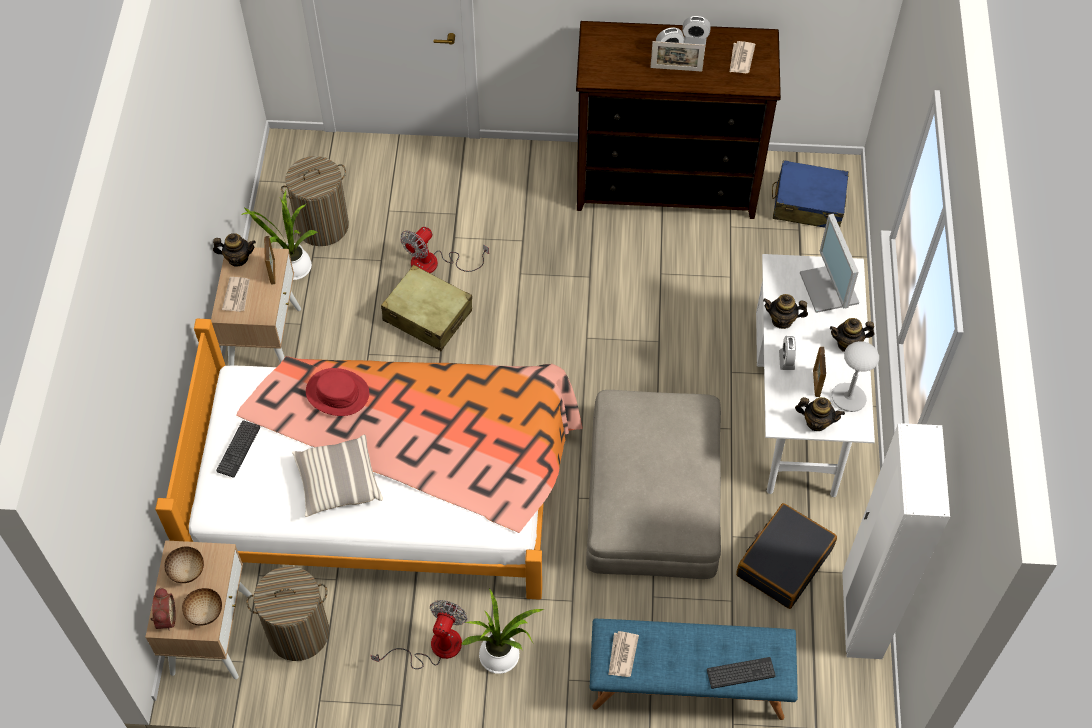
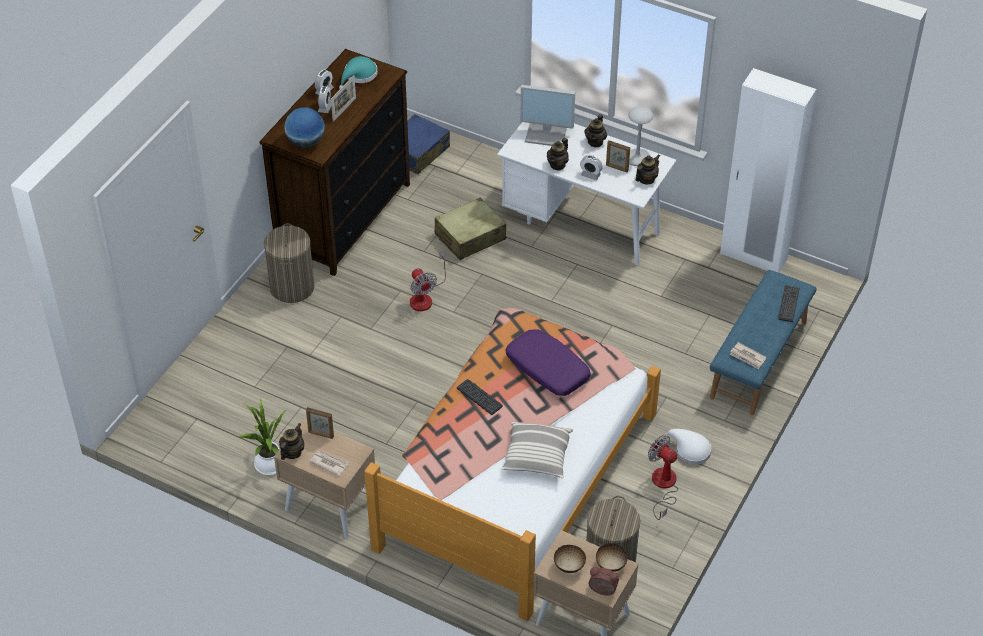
camera: 65 degrees left, 10 degrees down
keyboard [216,420,260,478] -> keyboard moved to [457,379,503,415]
laundry basket [281,156,349,246] -> laundry basket moved to [264,223,315,303]
red hat [306,368,369,416] -> none
beige suitcase [381,265,472,351] -> beige suitcase moved to [435,198,506,260]
fan [400,227,489,273] -> fan moved to [410,251,446,311]
potted plant [462,589,544,674] -> white hat [664,429,711,465]
beige ottoman [586,390,721,579] -> none
newspaper [730,41,755,73] -> turquoise hat [339,56,377,89]
black suitcase [736,503,837,609] -> none
none -> globe [284,107,325,147]
none -> purple pillow [505,329,591,396]

